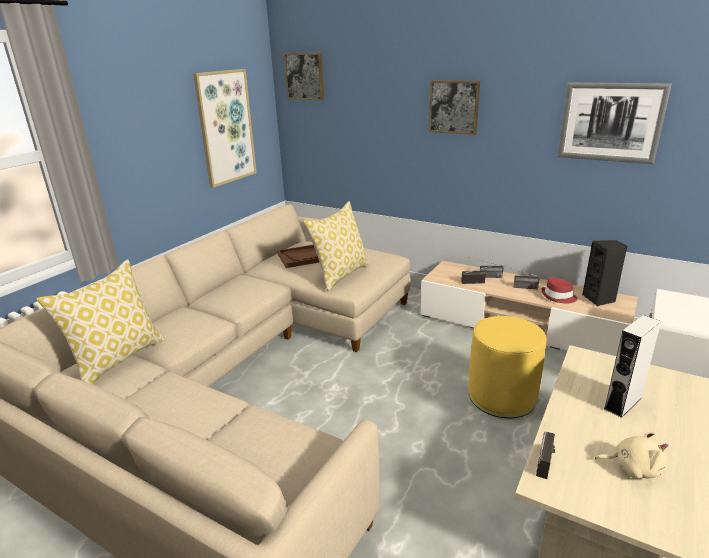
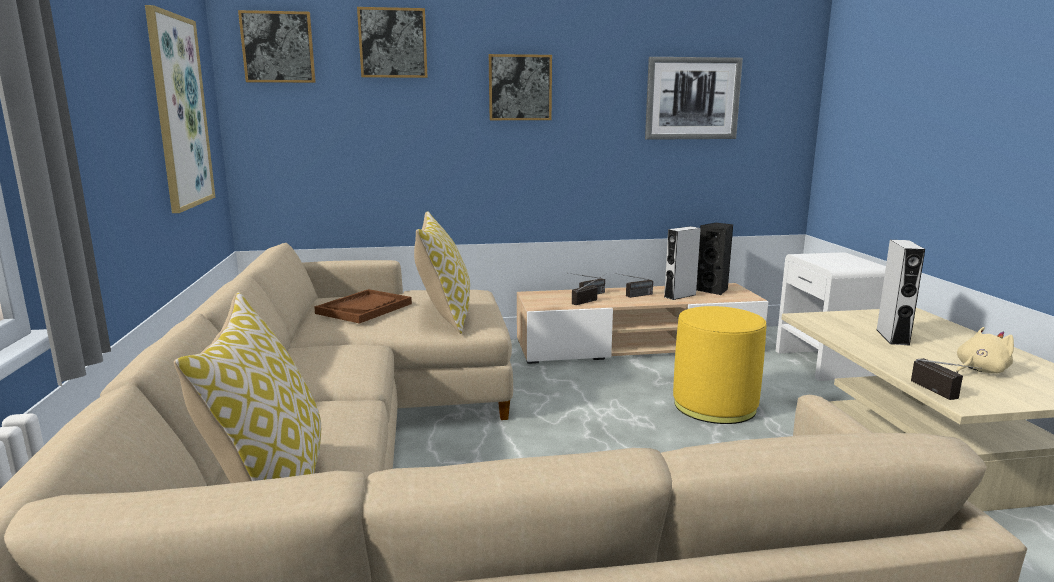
camera: 40 degrees left, 10 degrees down
red hat [541,277,578,303] -> grey speaker [664,226,701,300]
none -> picture [357,7,428,78]

